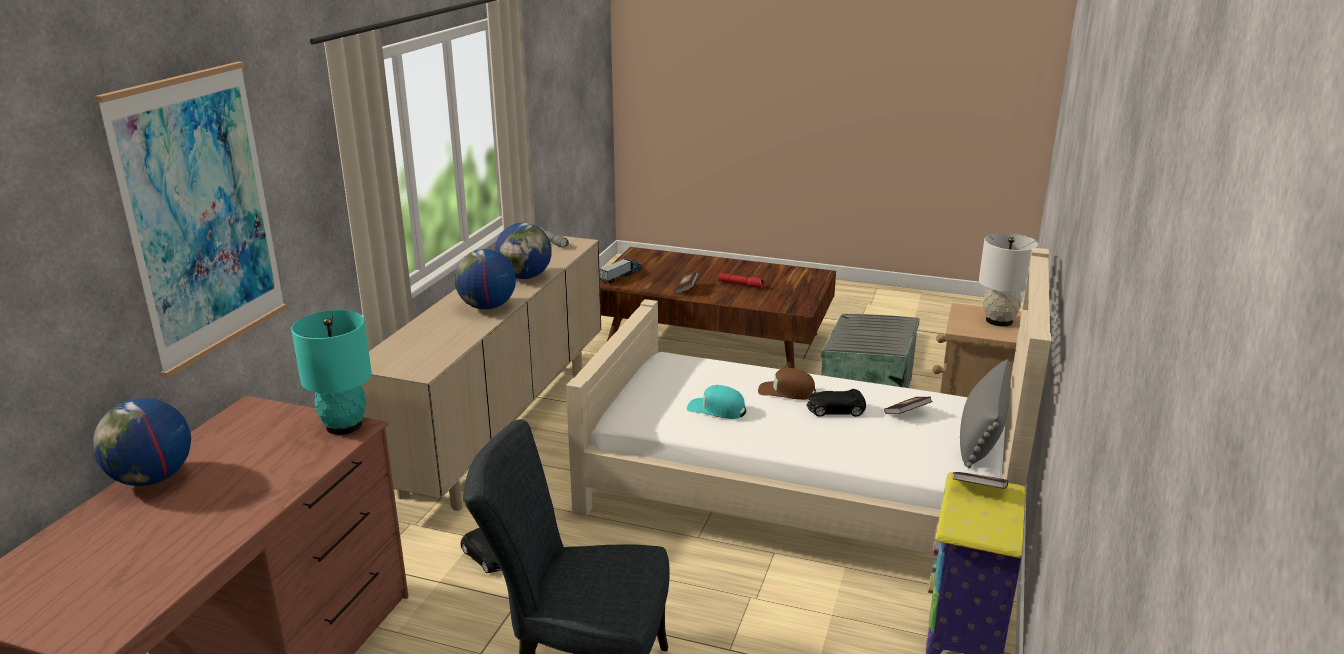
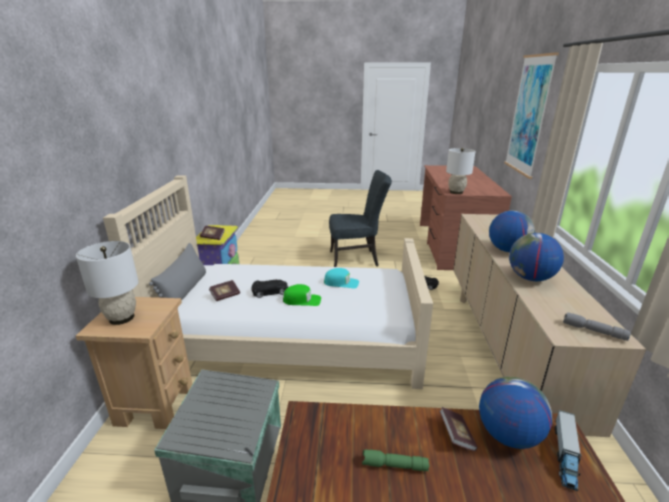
camera: 165 degrees right, 0 degrees up
globe [92,398,191,486] -> globe moved to [479,377,552,449]
turquoise table lamp [291,310,372,435] -> white table lamp [446,148,476,194]
red flashlight [719,273,764,288] -> green flashlight [362,449,429,471]
brown cap [758,368,816,400] -> green cap [283,284,321,306]

